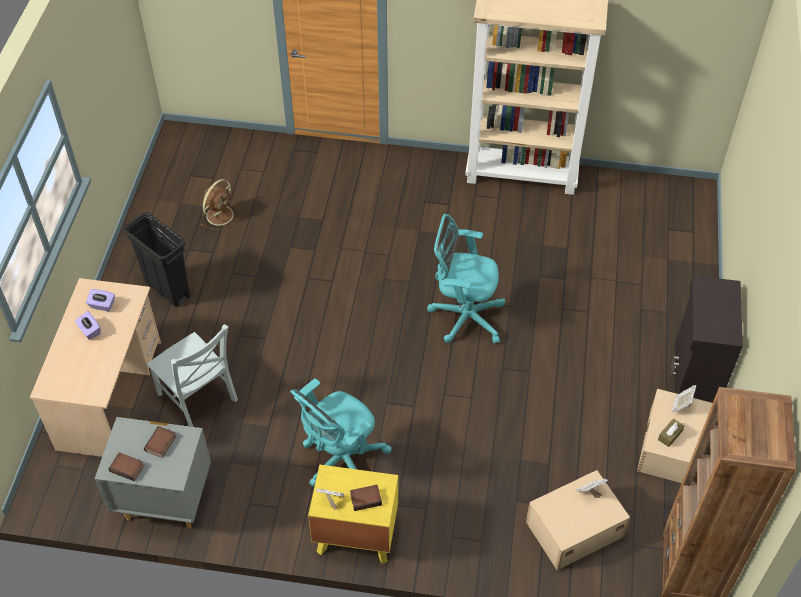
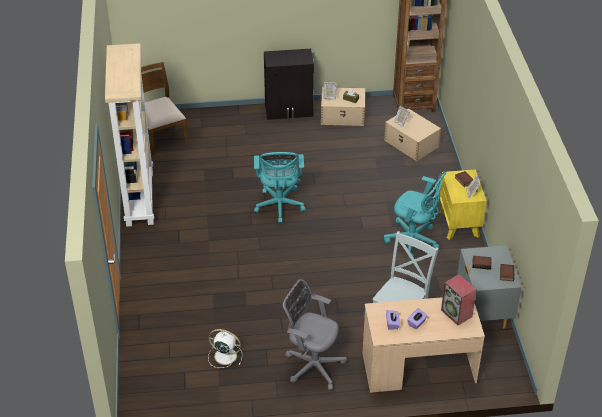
camera: 105 degrees left, 10 degrees down
black trash can [123,212,190,307] -> grey office chair [283,279,347,390]
brown fan [200,179,240,230] -> white fan [208,329,242,368]
none -> brown chair [141,62,189,156]
none -> speaker [441,274,477,325]

